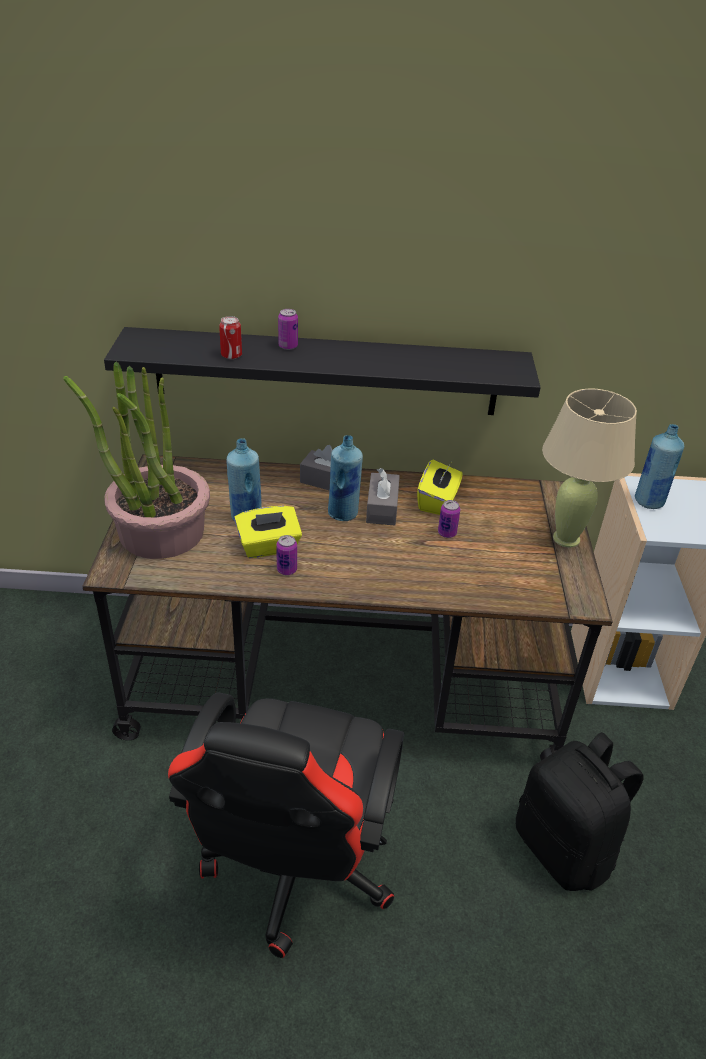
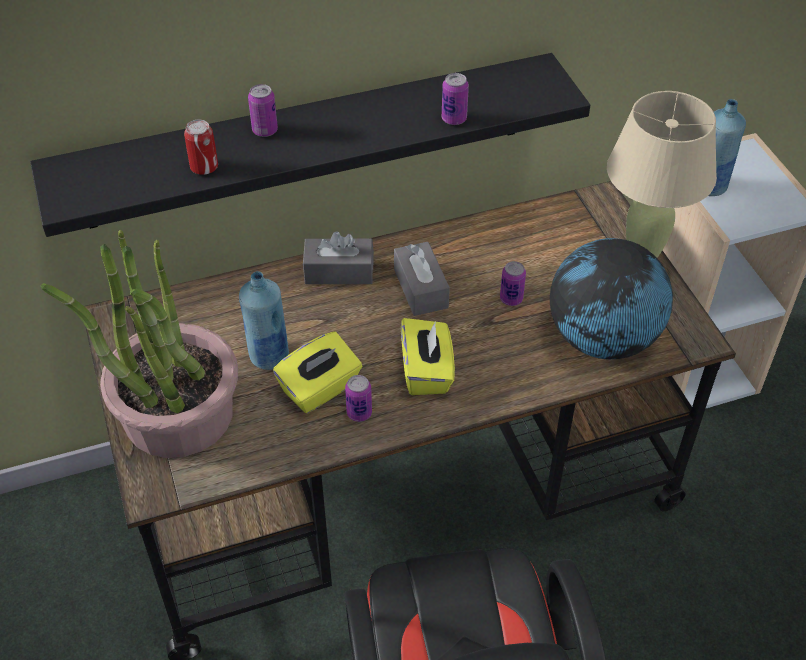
camera: 20 degrees left, 10 degrees up
blue bottle [328,435,363,521] -> none
yellow tissue box [417,460,463,515] -> yellow tissue box moved to [401,318,455,395]
black backpack [516,732,644,891] -> none
none -> can [442,73,469,125]
none -> globe [550,238,673,359]

